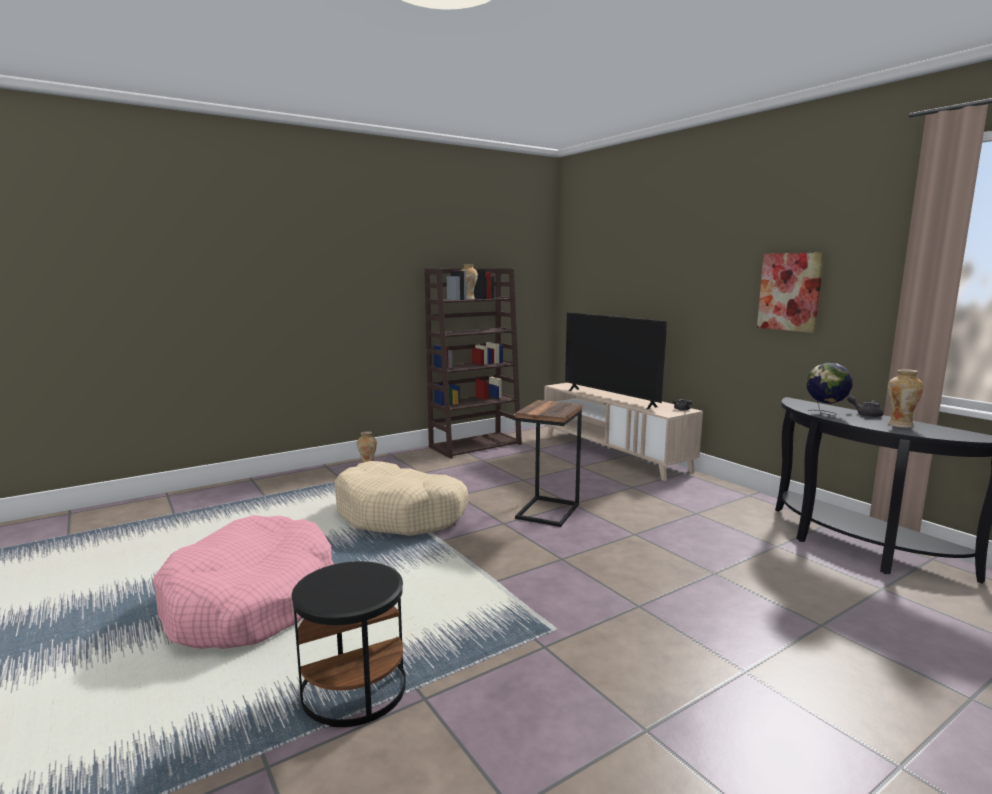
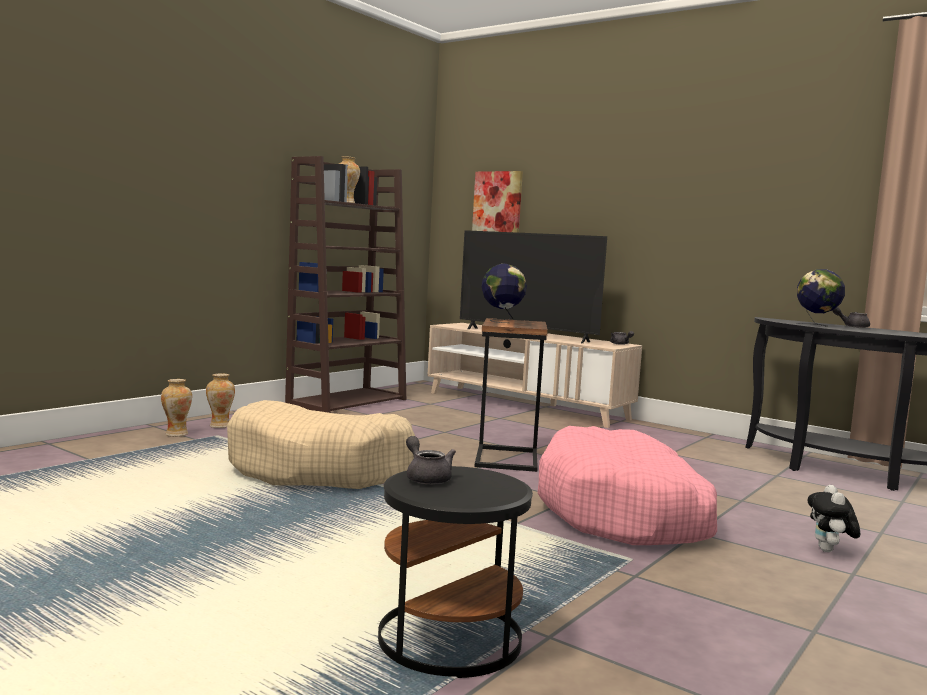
camera: 20 degrees left, 5 degrees down
pink dog bed [153,515,334,649] -> pink dog bed moved to [537,426,717,545]
picture [757,253,824,333] -> picture moved to [472,171,523,233]
vase [888,369,924,428] -> vase moved to [161,379,192,437]
none -> grey teapot [406,436,456,485]
none -> globe [481,264,527,323]
none -> plush toy [807,485,860,552]

